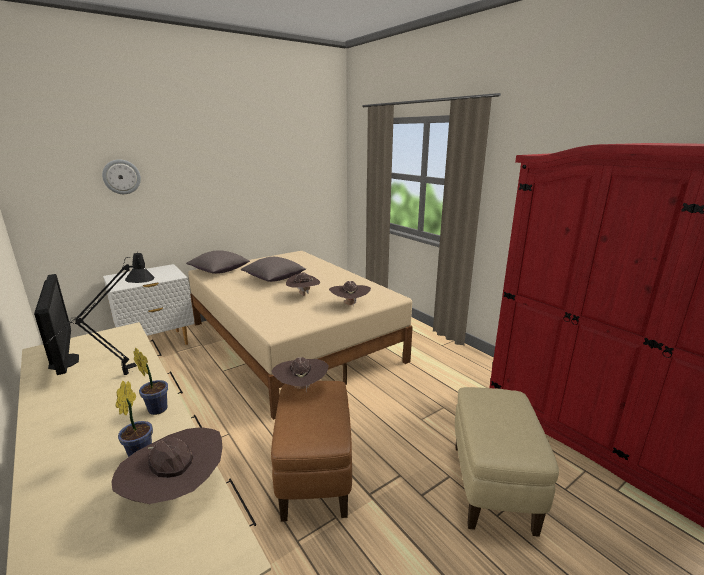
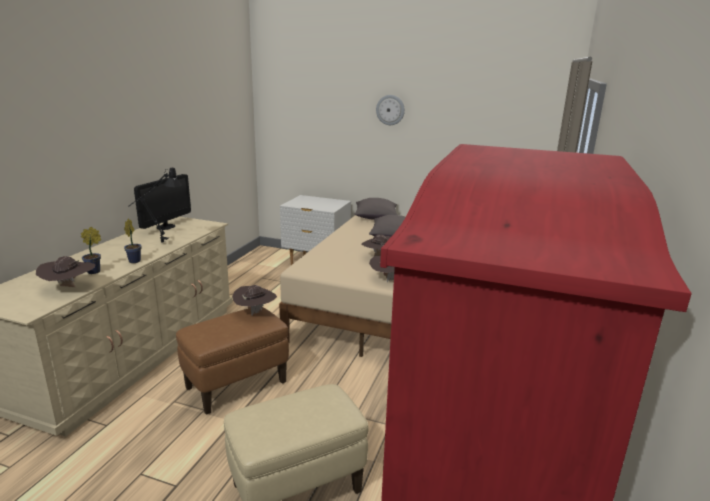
camera: 55 degrees right, 0 degrees up
wall clock [102,159,141,194] -> wall clock moved to [376,95,405,125]

